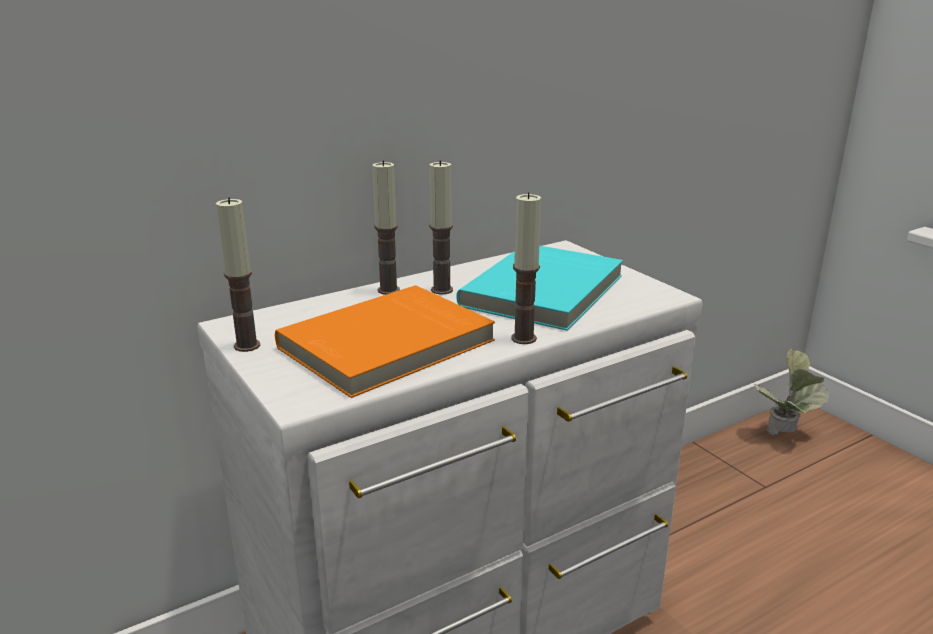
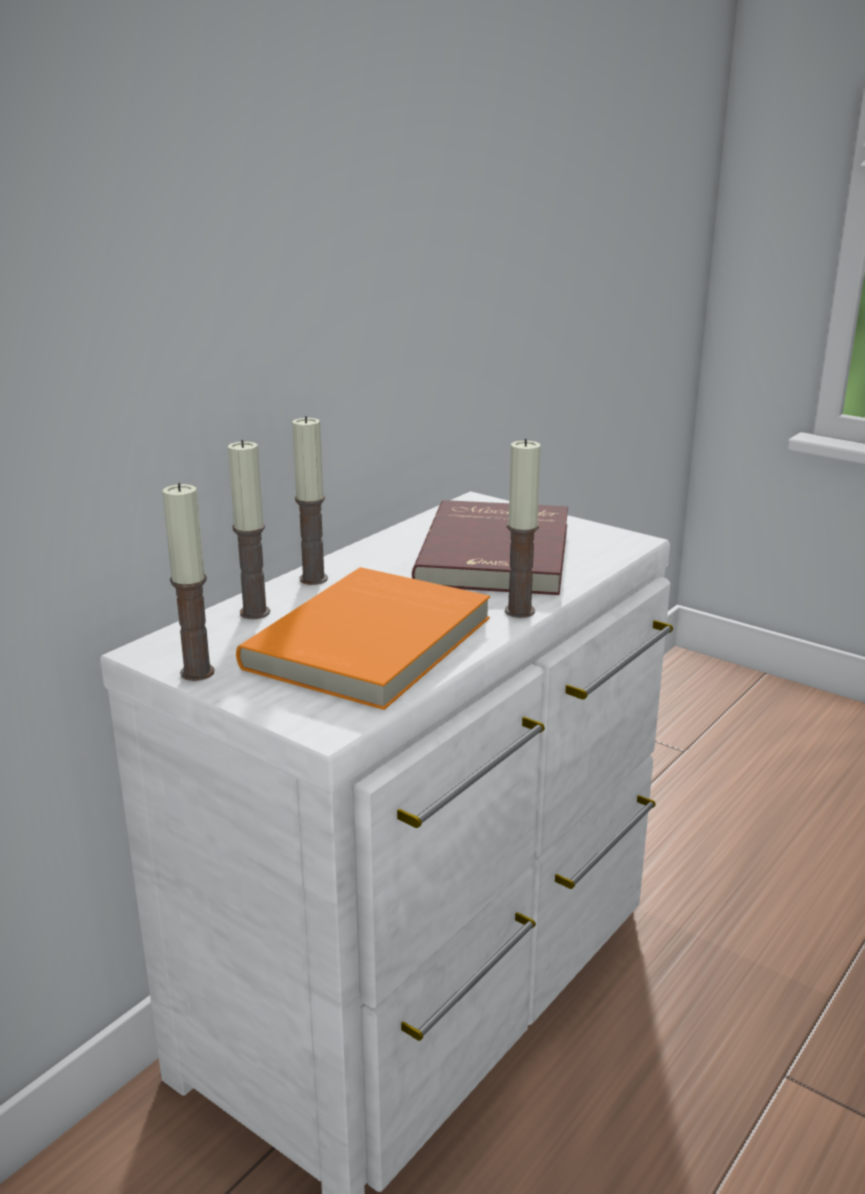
camera: 20 degrees left, 0 degrees up
candle [429,160,453,295] -> candle moved to [228,440,270,619]
turquoise book [456,246,623,331] -> red book [412,500,568,595]
potted plant [754,349,829,435] -> none

